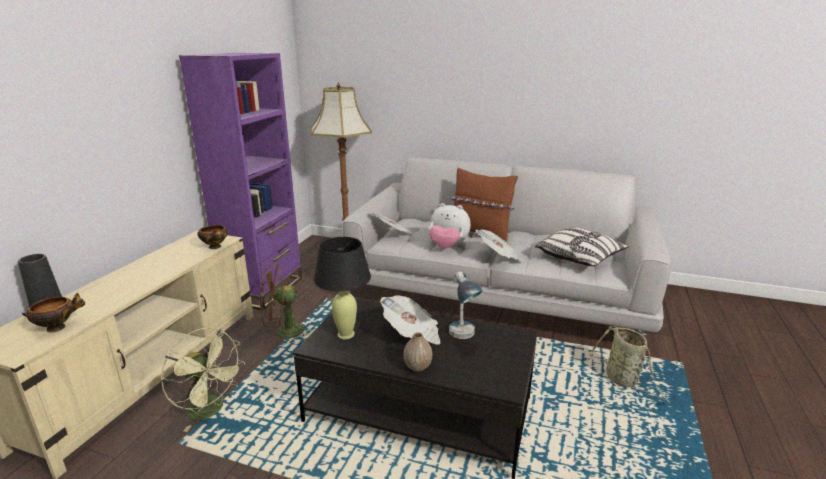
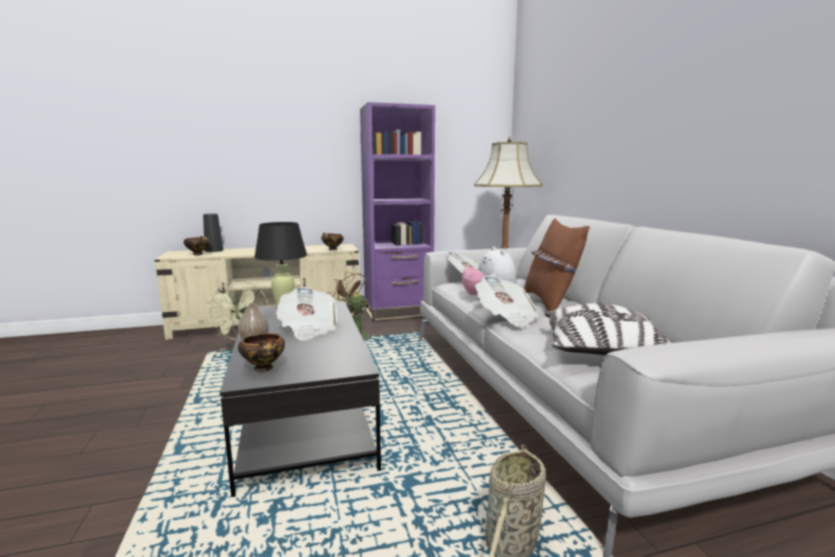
camera: 55 degrees right, 10 degrees down
table lamp [449,271,483,339] -> none
none -> bowl [238,333,285,372]

